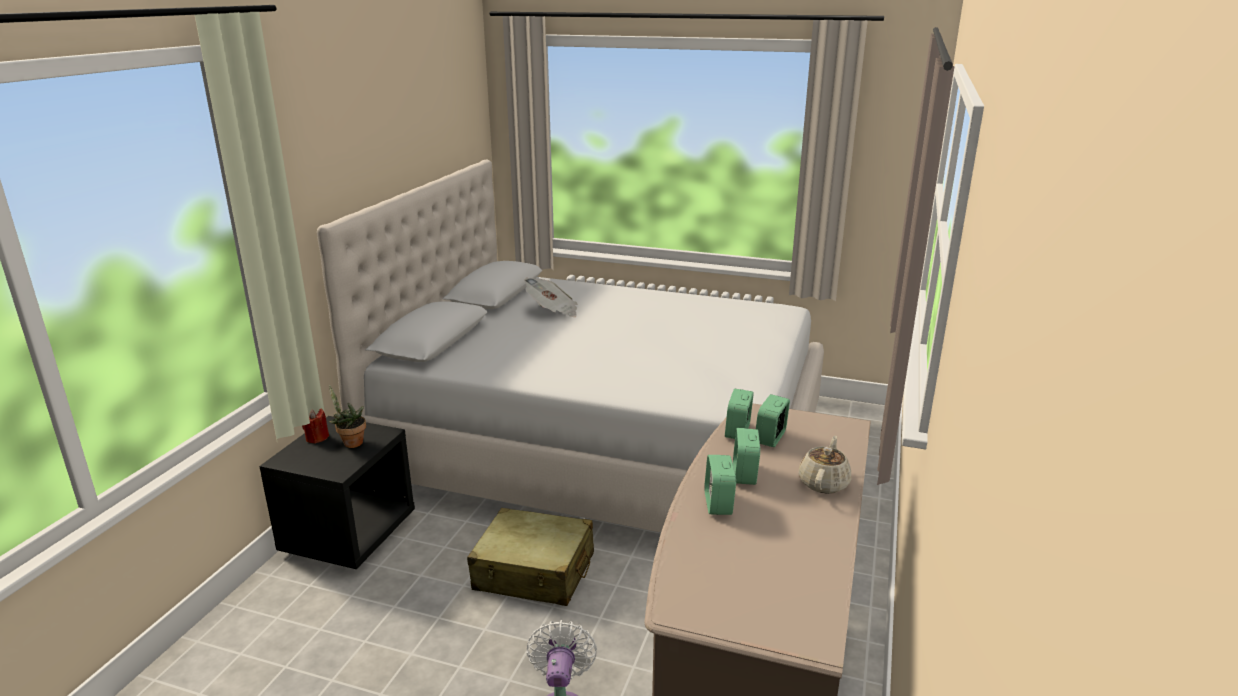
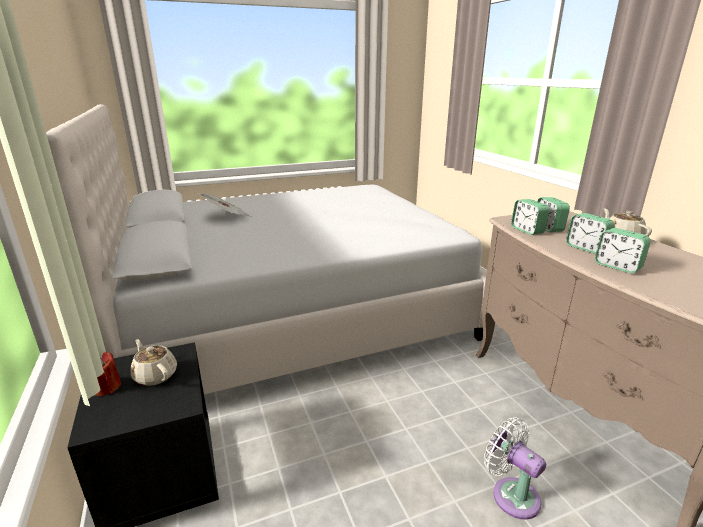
camera: 40 degrees left, 0 degrees up
potted plant [329,385,366,448] -> beige teapot [130,339,177,386]
beige suitcase [467,508,594,606] -> none

